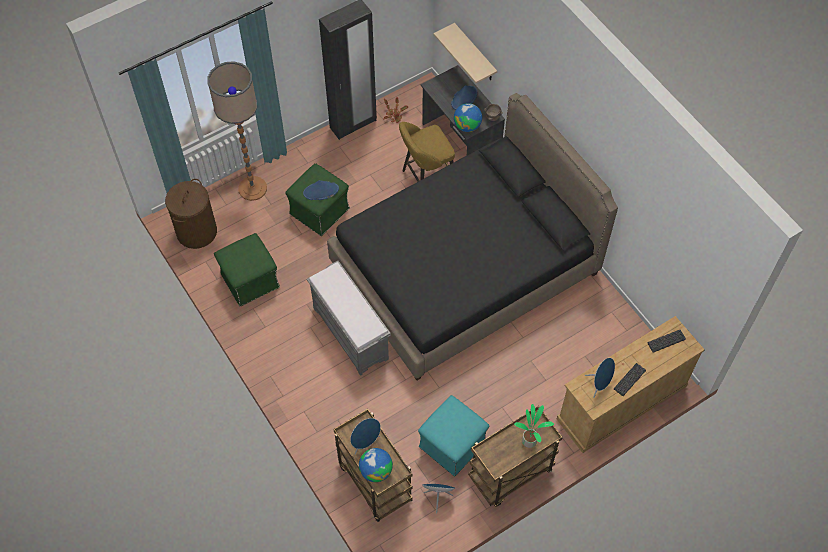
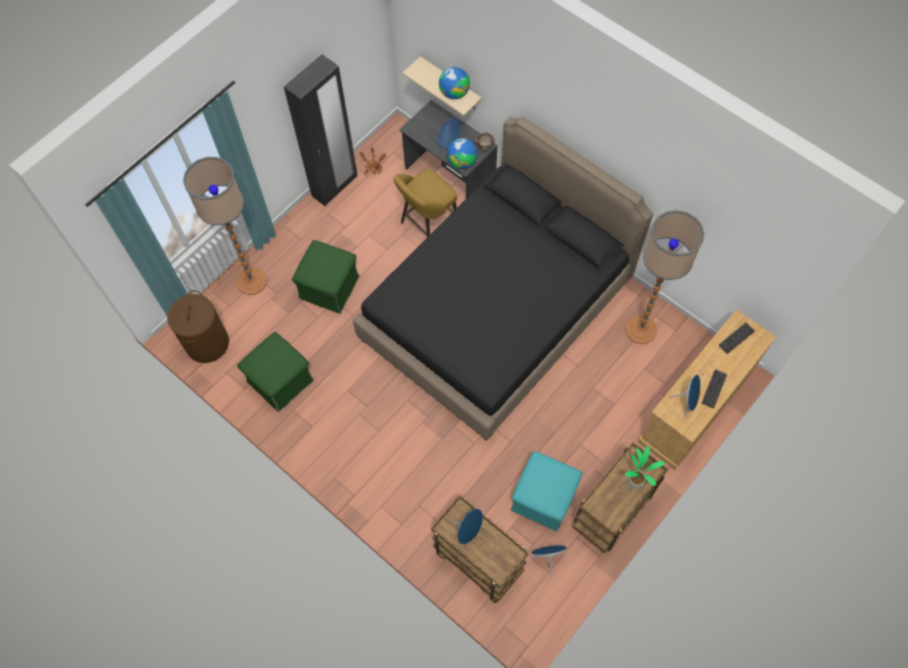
camera: 15 degrees left, 5 degrees up
blue hat [303,180,339,200] -> none
grey bench [307,261,391,376] -> none
globe [359,448,393,482] -> globe moved to [439,67,470,99]
none -> floor lamp [625,210,705,344]

